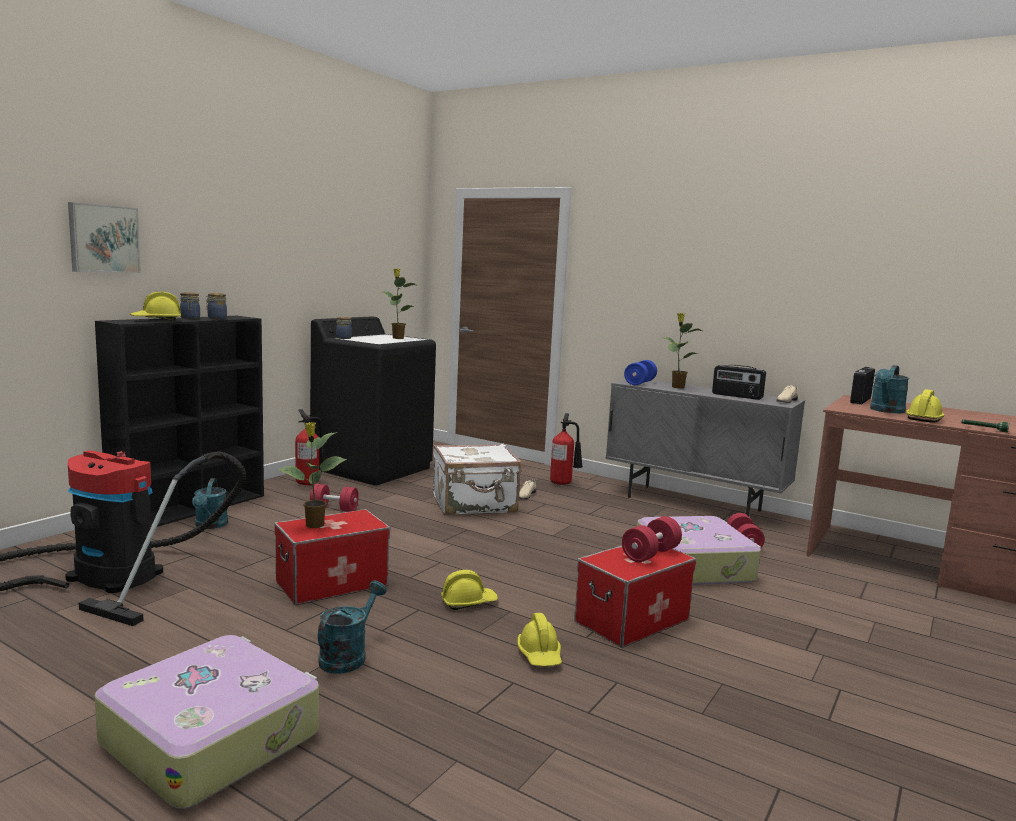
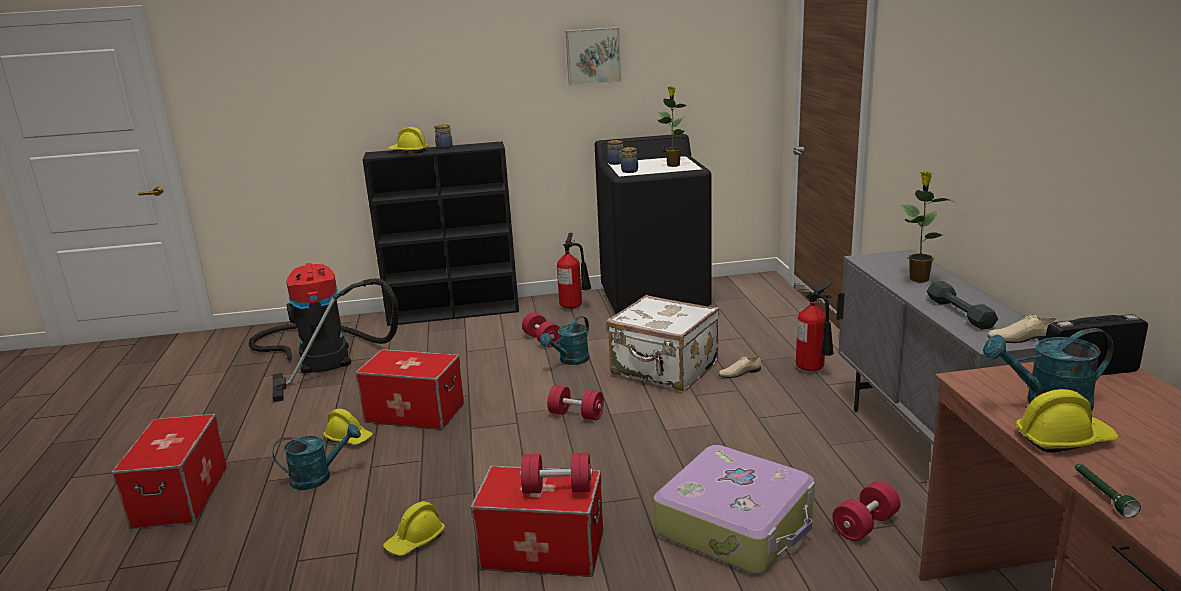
camera: 50 degrees right, 10 degrees up
picture [68,202,141,273] -> picture moved to [566,27,621,86]
suitcase [94,635,319,809] -> storage box [112,414,227,529]
turquoise watering can [192,478,228,529] -> turquoise watering can moved to [540,316,589,365]
jar [206,293,227,319] -> jar moved to [619,147,638,173]
potted plant [277,422,347,528] -> none
yellow hard hat [441,570,498,610] -> yellow hard hat moved to [323,409,373,445]
blue dumbbell [624,360,657,385] -> none
radio [712,365,766,400] -> grey dumbbell [927,281,998,330]
none -> red dumbbell [547,385,604,420]

